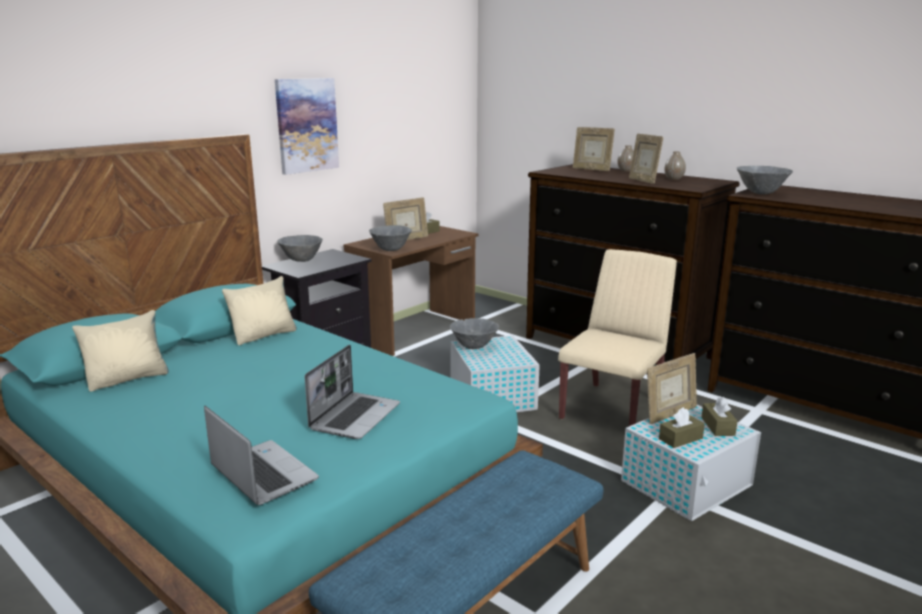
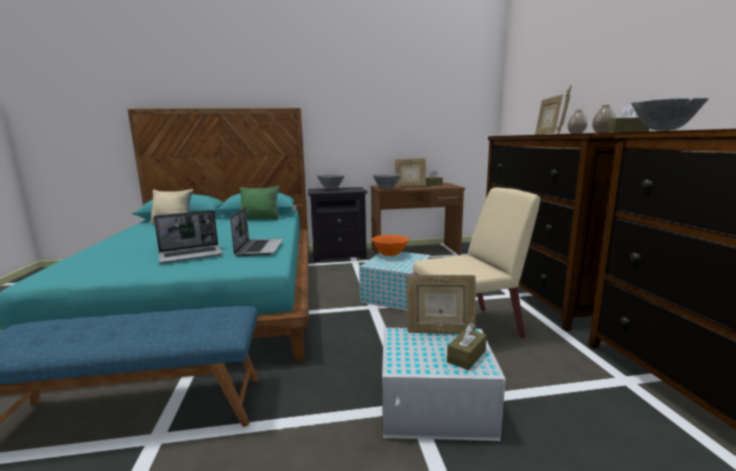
camera: 40 degrees right, 5 degrees down
laptop [204,406,319,505] -> laptop moved to [230,207,283,256]
beige pillow [222,276,297,345] -> green pillow [239,186,280,220]
picture [275,78,339,175] -> none
grey bowl [450,318,499,349] -> orange bowl [372,235,409,256]
brown tissue box [659,407,705,448] -> brown tissue box moved to [608,104,649,133]

